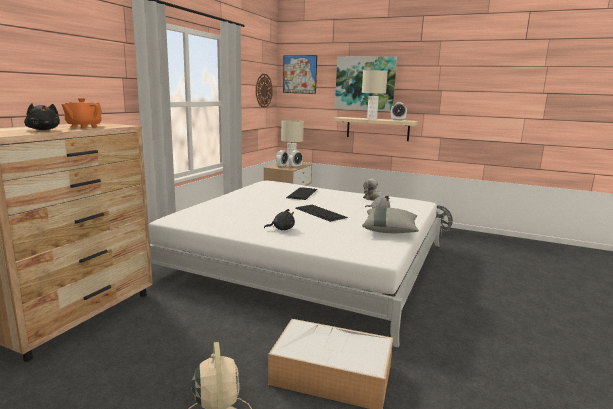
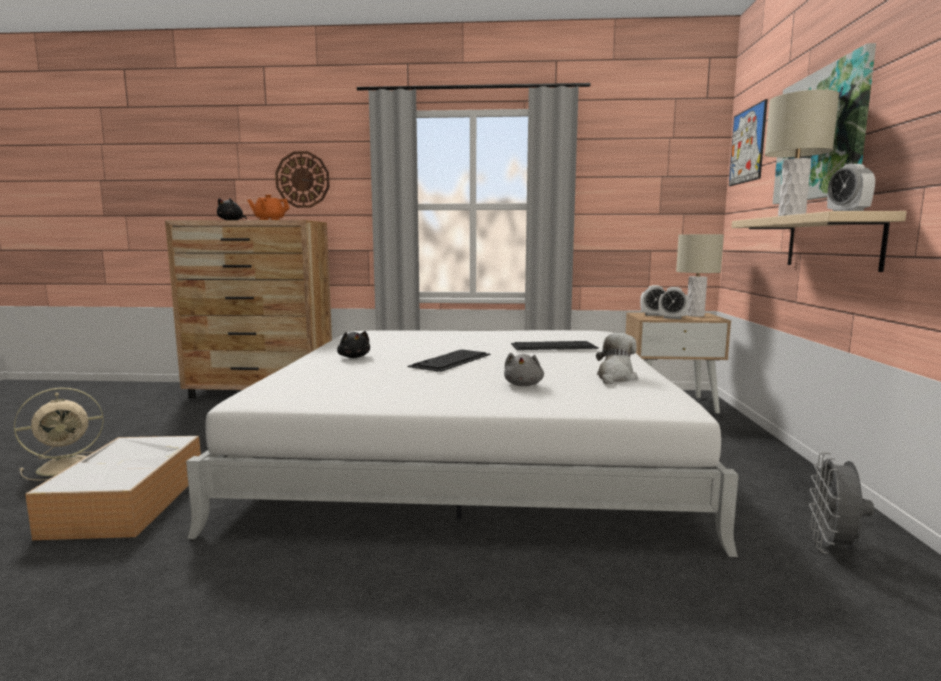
camera: 70 degrees right, 5 degrees down
wall clock [256,74,272,108] -> wall clock moved to [275,151,330,208]
grey pillow [362,207,419,233] -> none

